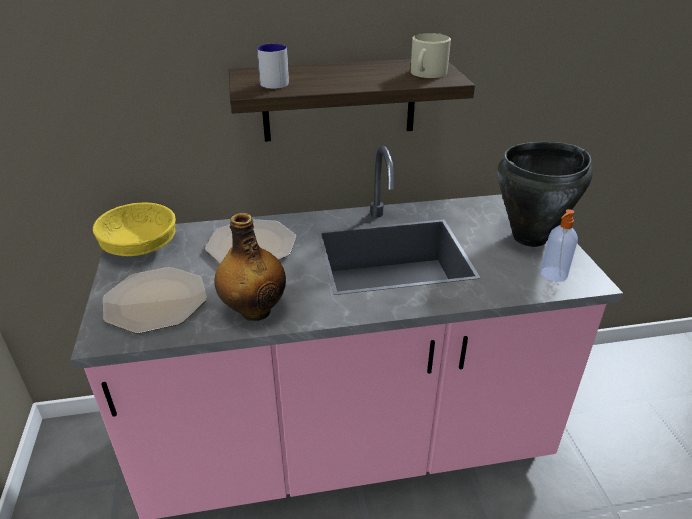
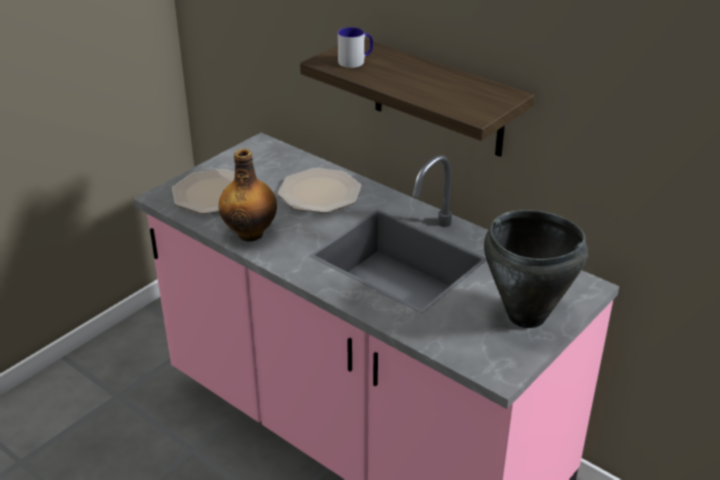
camera: 50 degrees right, 0 degrees up
yellow bowl [93,202,176,256] -> none
beige mug [411,33,451,78] -> none
soap dispenser [540,209,578,282] -> none

